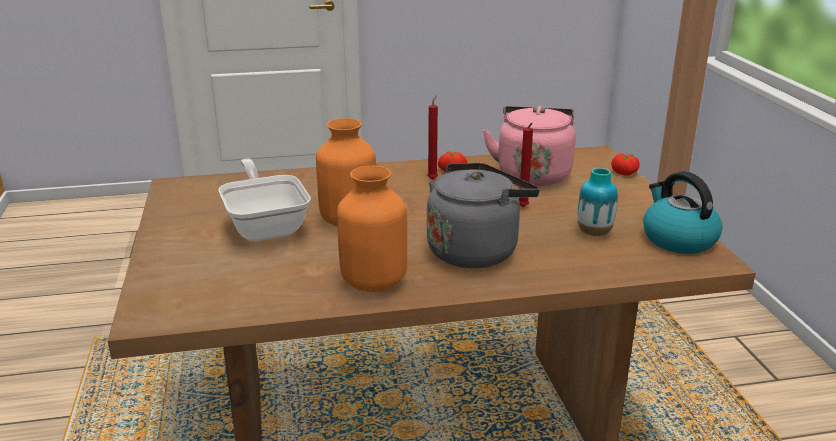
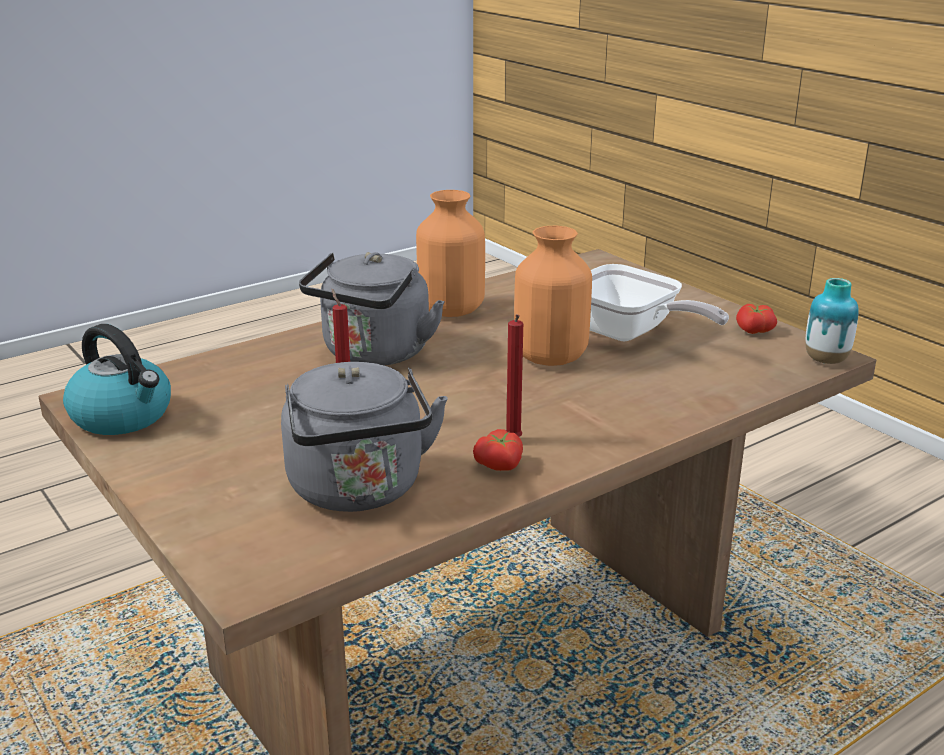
camera: 155 degrees right, 0 degrees up
pink kettle [483,106,576,186] -> grey kettle [281,362,448,512]
vase [578,168,618,236] -> vase moved to [805,278,858,364]
tomato [611,154,639,176] -> tomato moved to [736,304,777,334]

